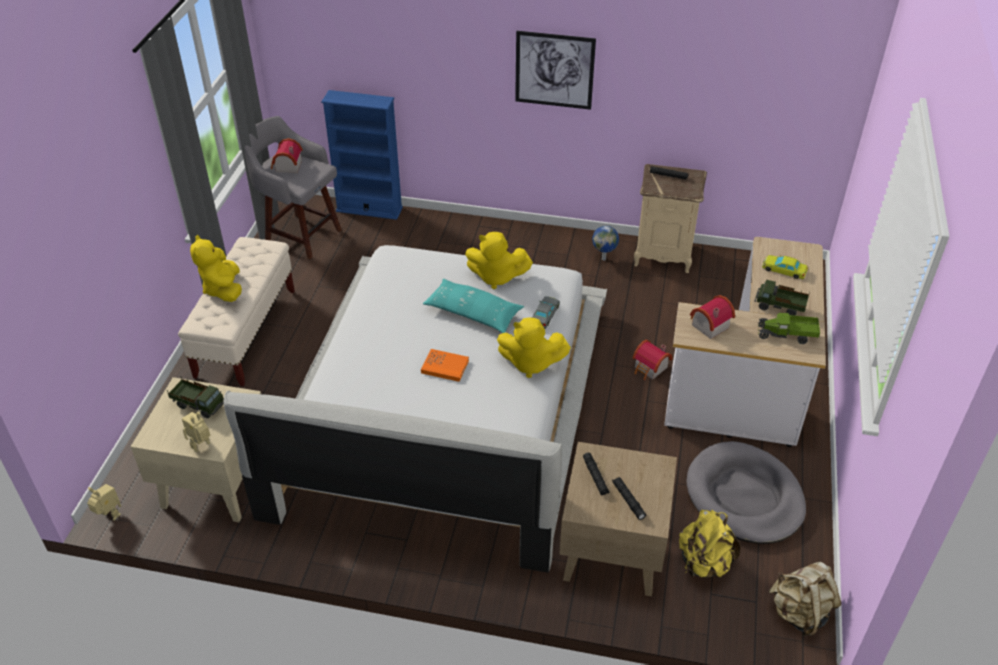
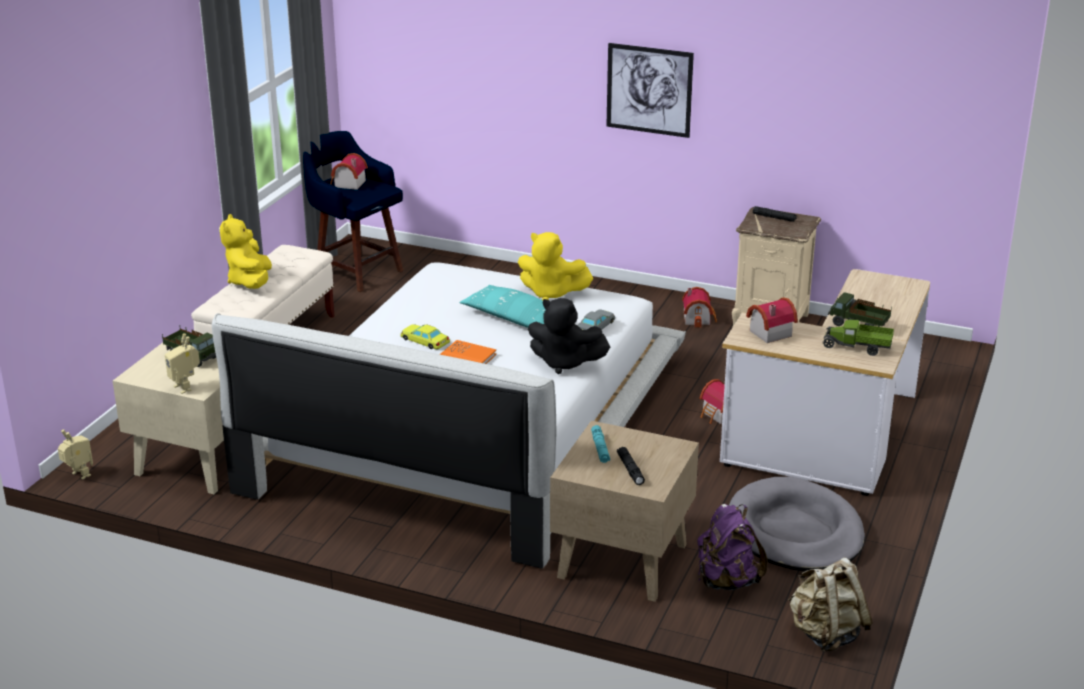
camera: 10 degrees right, 15 degrees down
toy robot [182,412,211,452] -> toy robot turned 90 degrees counterclockwise [165,333,200,394]
grey stool [244,116,342,260] -> blue stool [303,131,403,292]
blue bookcase [321,90,403,220] -> none
yellow plush toy [497,318,571,378] -> black plush toy [528,298,610,374]
black flashlight [583,452,609,496] -> turquoise flashlight [591,425,610,463]
globe [592,226,619,261] -> toy house [682,287,717,328]
yellow backpack [679,510,741,578] -> purple backpack [697,504,768,590]
yellow toy car [762,255,808,279] -> yellow toy car moved to [401,324,450,350]

